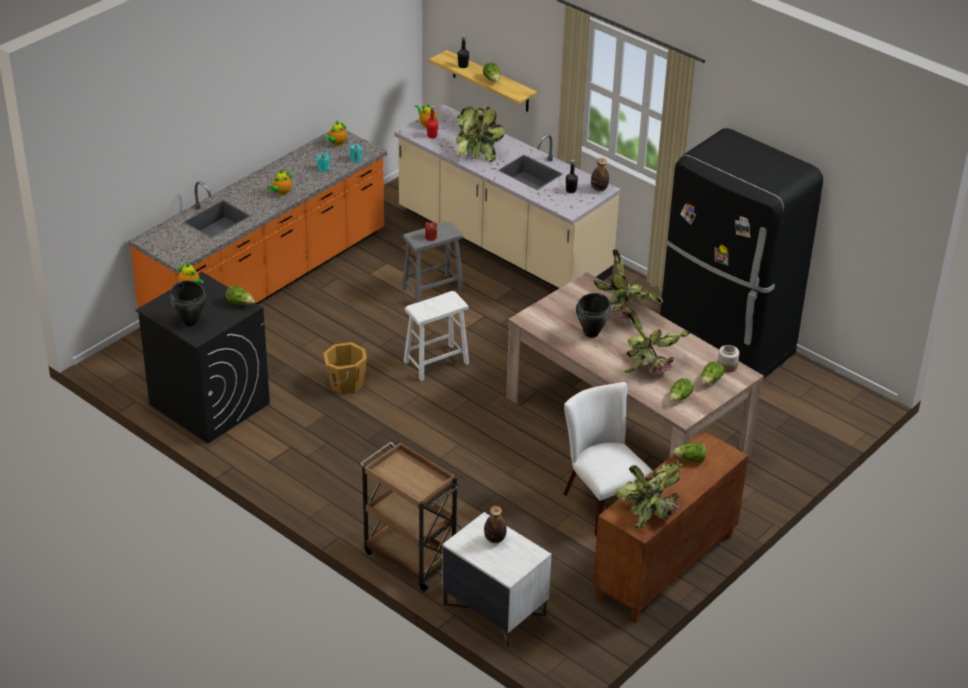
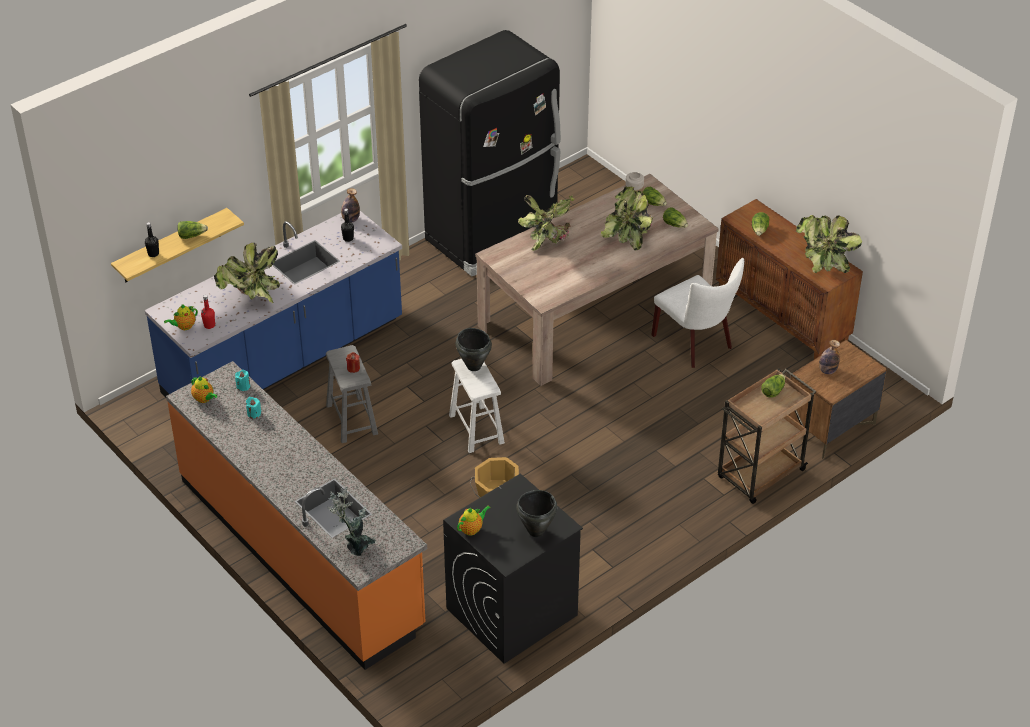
camera: 80 degrees left, 5 degrees up
lettuce [226,285,254,305] -> lettuce moved to [761,374,785,398]
teapot [267,170,292,195] -> none
beige counter [394,105,621,290] -> blue counter [145,211,402,398]
white nightstand [442,512,552,649] -> brown nightstand [789,340,887,459]
white chair [563,382,652,536] -> white chair turned 105 degrees counterclockwise [651,258,744,368]
black cooking pot [576,293,611,338] -> black cooking pot moved to [456,328,492,371]
none -> potted plant [327,486,376,556]

